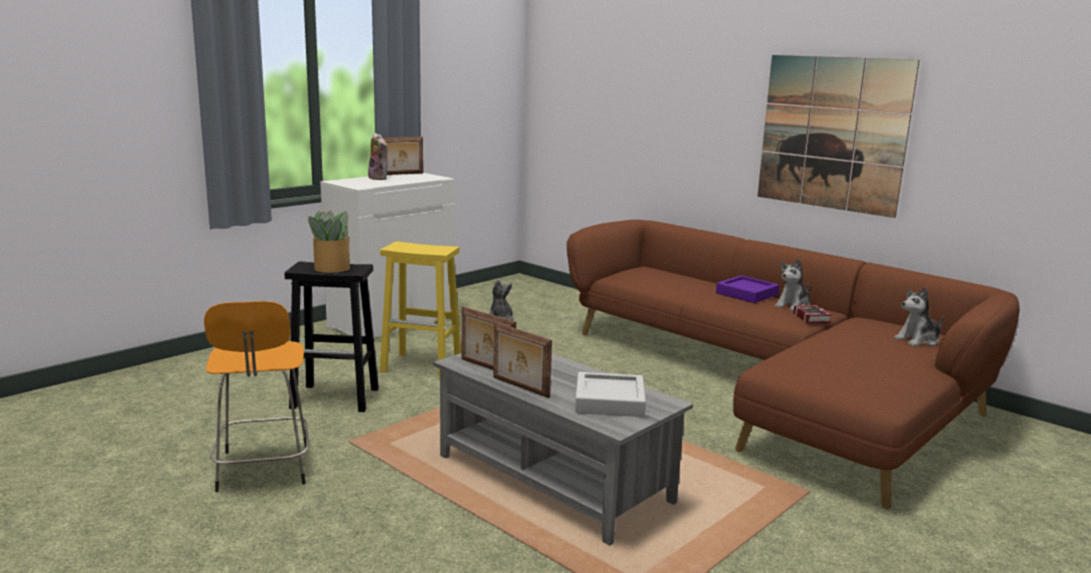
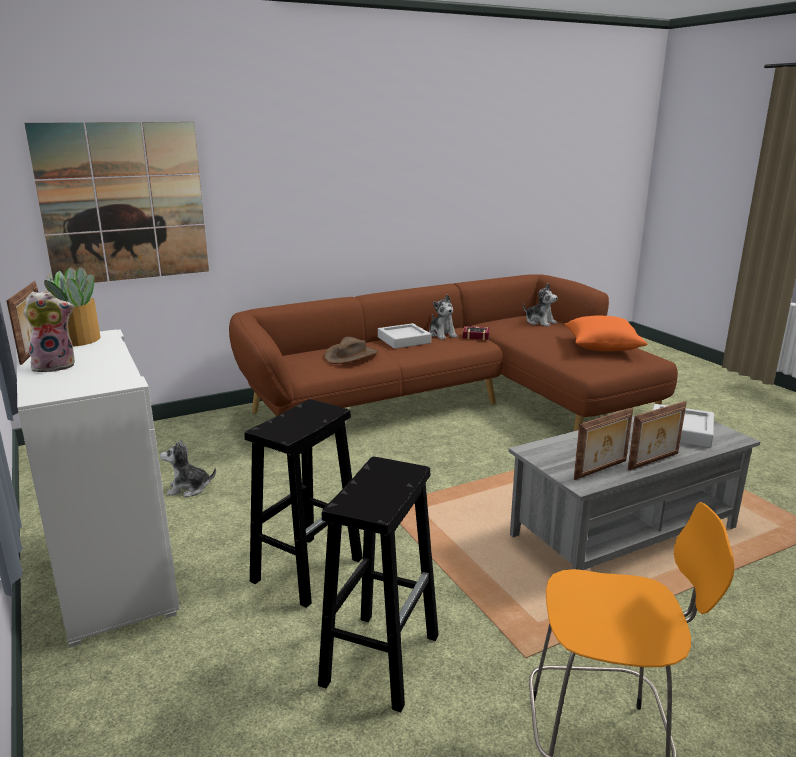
camera: 70 degrees left, 5 degrees up
potted plant [305,211,350,273] -> potted plant moved to [44,267,101,347]
yellow stool [380,241,461,379] -> black stool [244,399,363,608]
purple tray [716,275,779,303] -> grey tray [378,323,431,349]
picture [757,55,919,218] -> picture moved to [25,122,209,283]
plush toy [894,287,944,346] -> plush toy turned 45 degrees counterclockwise [523,284,558,327]
none -> brown hat [324,337,379,364]
none -> orange pillow [565,316,648,351]

